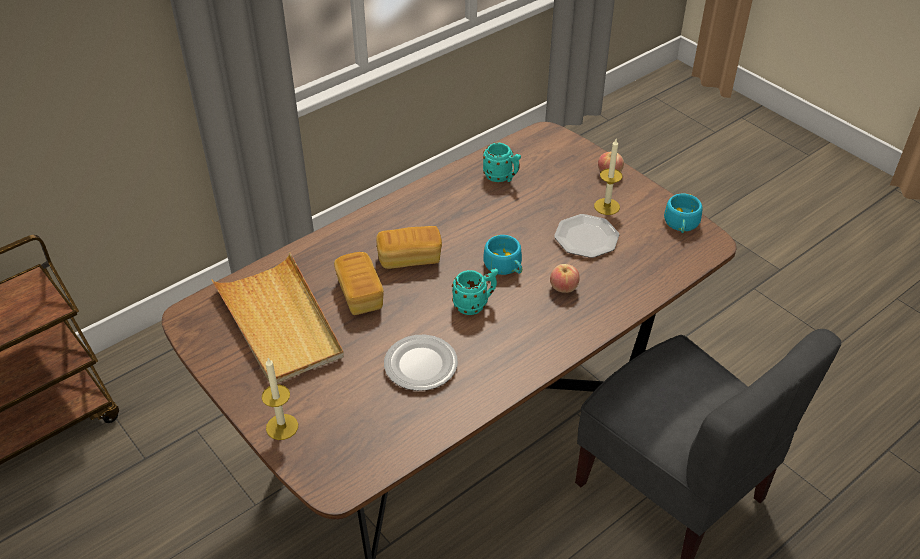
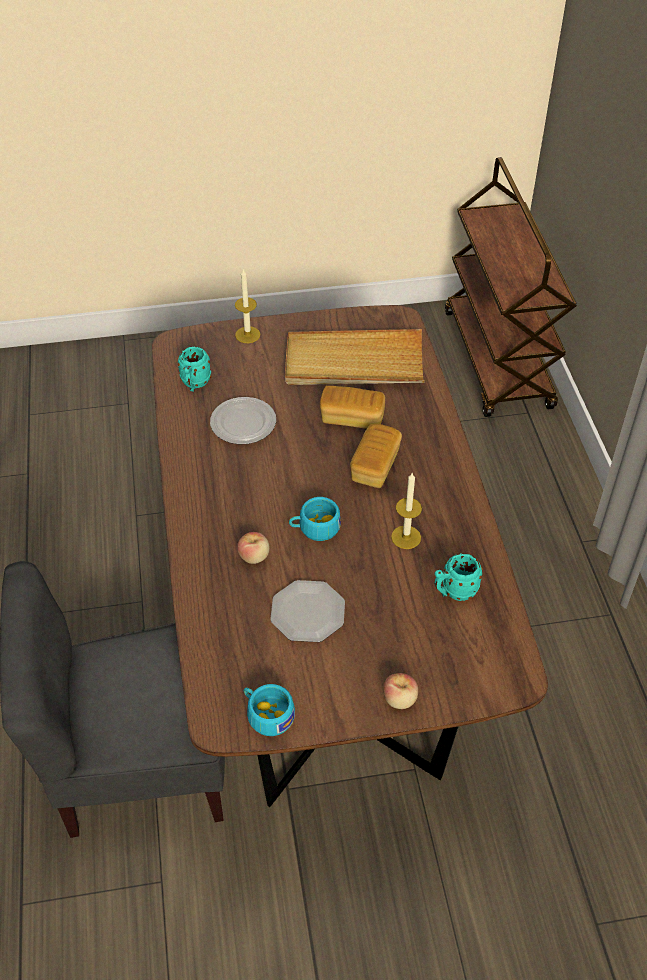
camera: 120 degrees right, 5 degrees up
turquoise mug [452,268,498,315] -> turquoise mug moved to [178,347,211,392]
candle [594,139,622,215] -> candle moved to [391,473,422,549]

